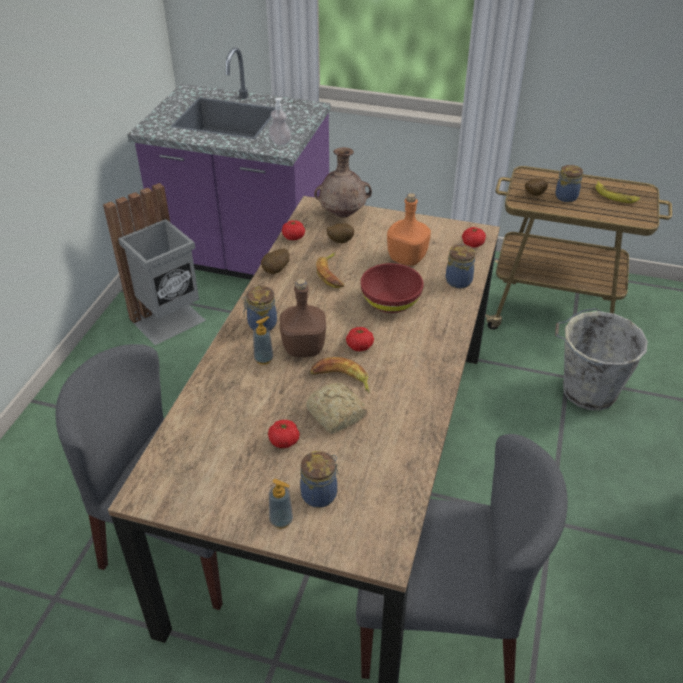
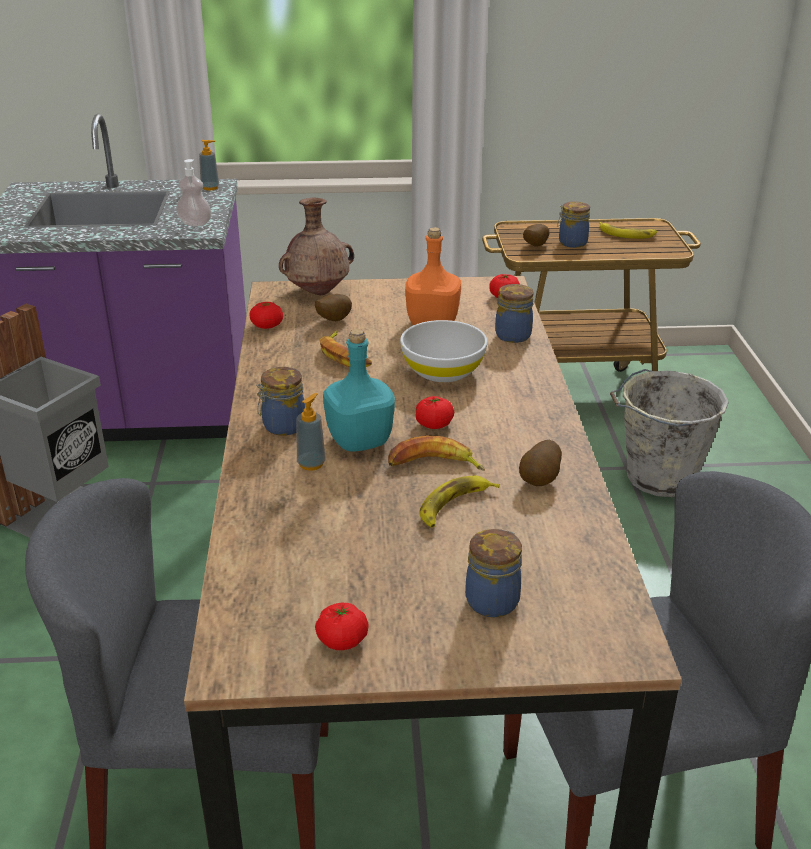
camera: 20 degrees left, 10 degrees down
potato [261,248,289,274] -> potato moved to [519,440,562,486]
tomato [268,420,300,448] -> tomato moved to [315,603,369,650]
soap dispenser [269,479,293,529] -> soap dispenser moved to [199,140,219,191]
brown bottle [280,279,326,357] -> turquoise bottle [323,329,395,451]
bread [306,383,367,434] -> banana [419,476,500,528]
red bowl [361,263,424,313] -> white bowl [400,320,487,382]

